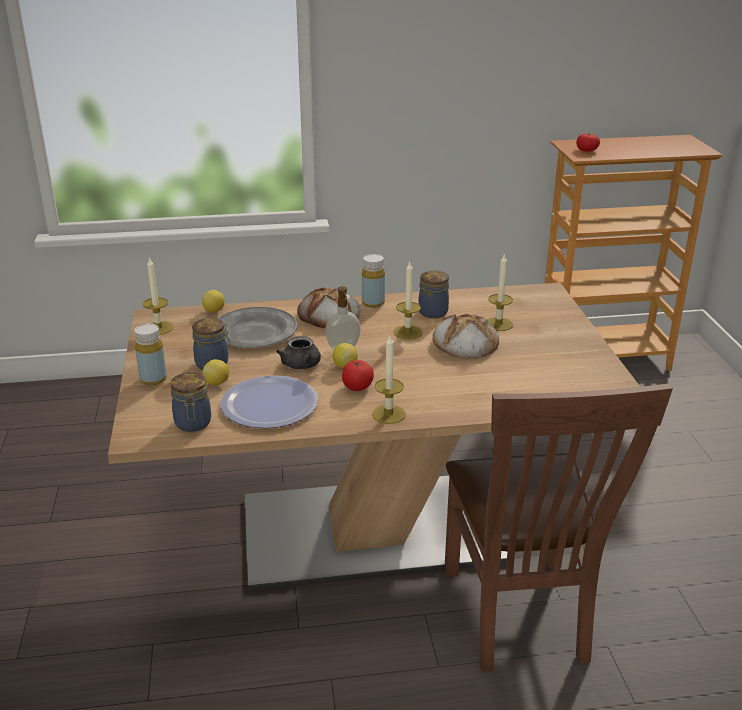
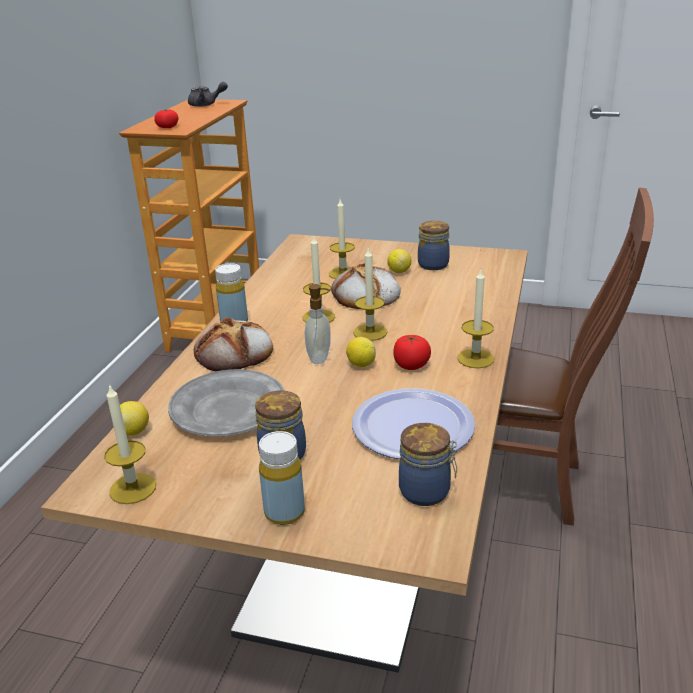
camera: 65 degrees left, 0 degrees up
lemon [203,359,229,386] -> lemon moved to [387,249,411,273]
grey teapot [277,336,321,369] -> grey teapot moved to [188,82,228,107]
jar [418,271,449,318] -> jar moved to [418,221,450,270]
none -> candle [353,247,387,341]

